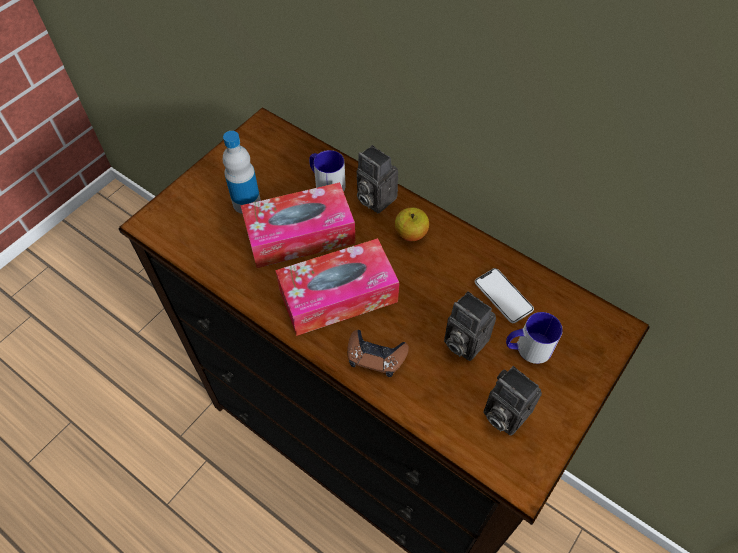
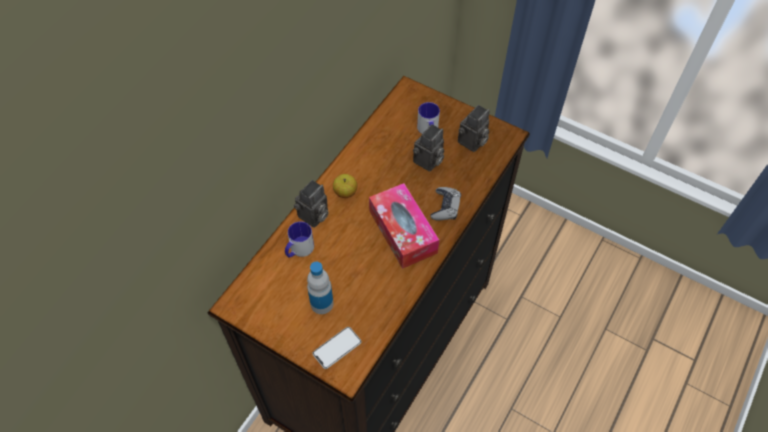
camera: 95 degrees left, 0 degrees up
tissue box [241,182,355,268] -> none
brown game controller [347,330,409,377] -> grey game controller [430,187,461,221]
phone [475,268,534,323] -> phone moved to [313,327,362,369]

